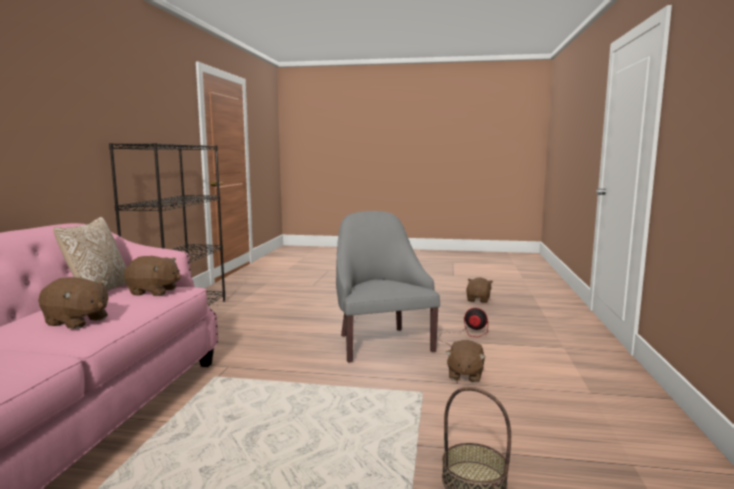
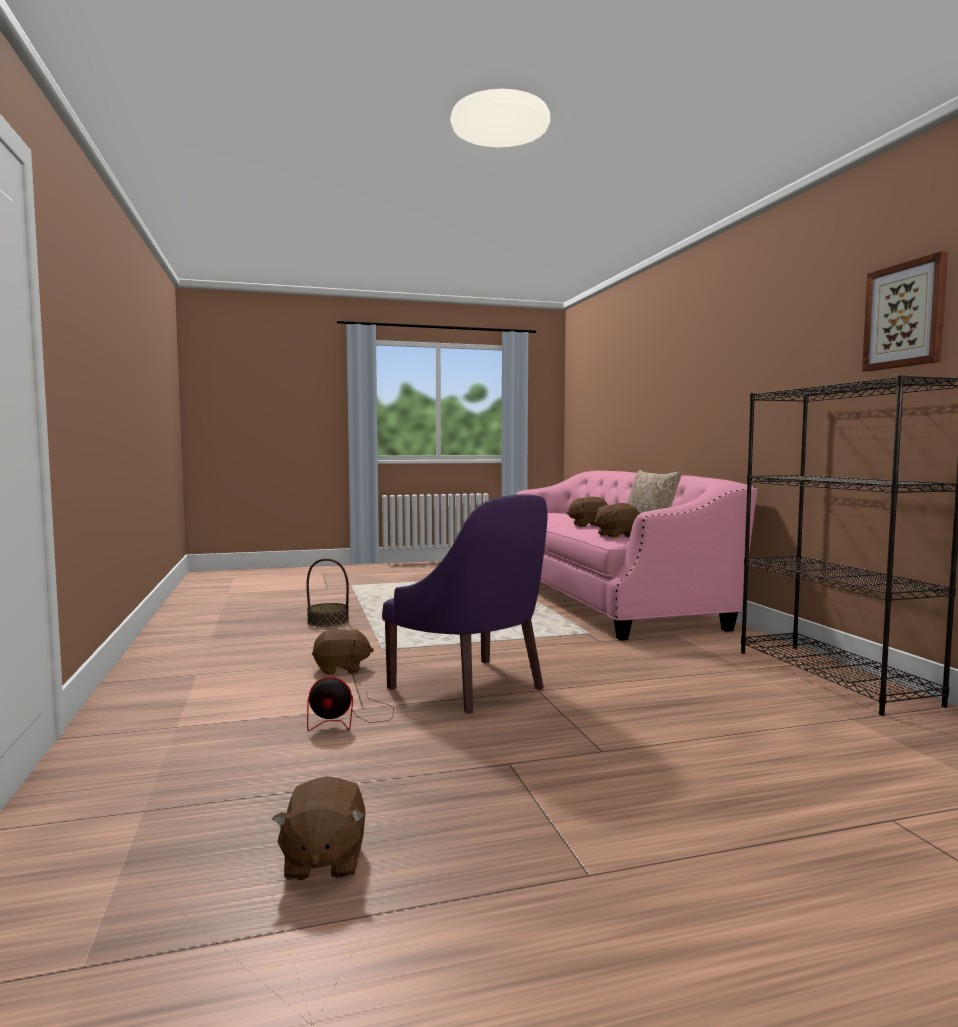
camera: 155 degrees right, 5 degrees down
grey armchair [336,211,440,363] -> purple armchair [382,494,548,714]
brown plush toy [445,340,486,383] -> brown plush toy turned 90 degrees clockwise [312,629,374,675]
none -> picture [862,252,948,371]

